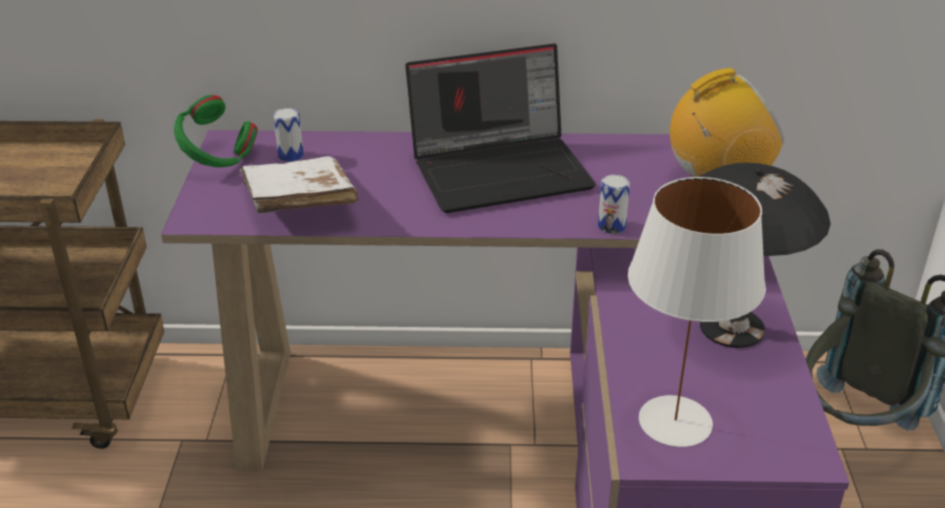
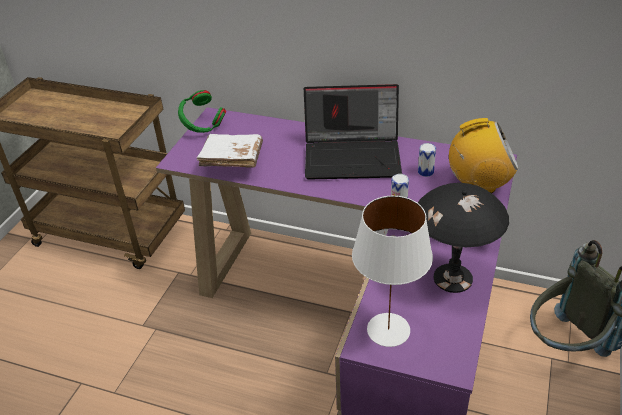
camera: 20 degrees right, 5 degrees up
can [273,108,304,162] -> can moved to [418,143,436,177]

